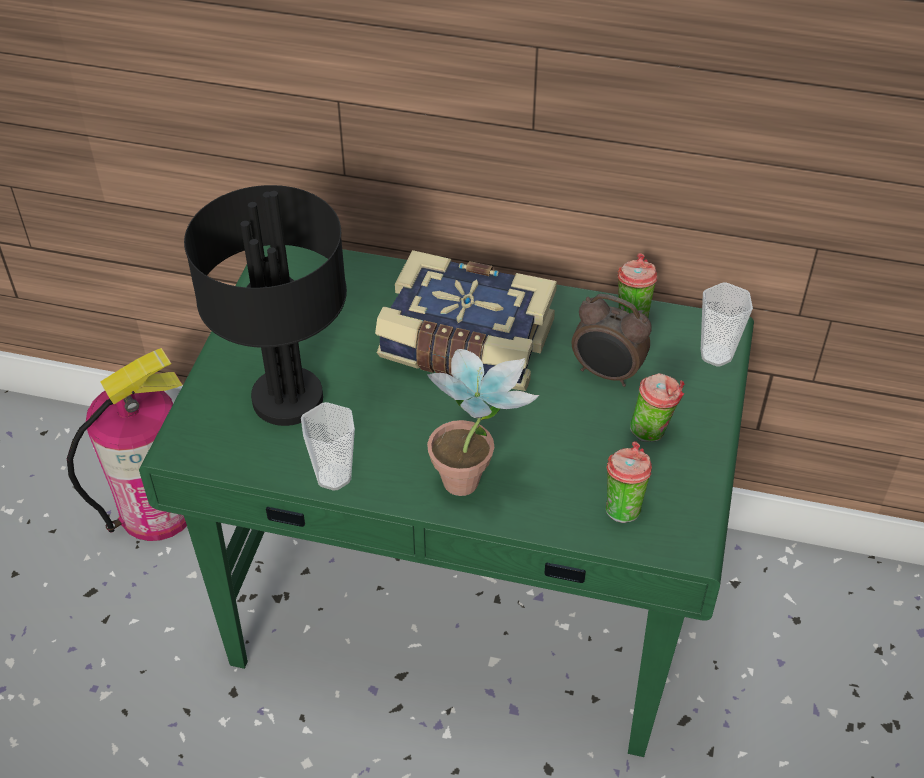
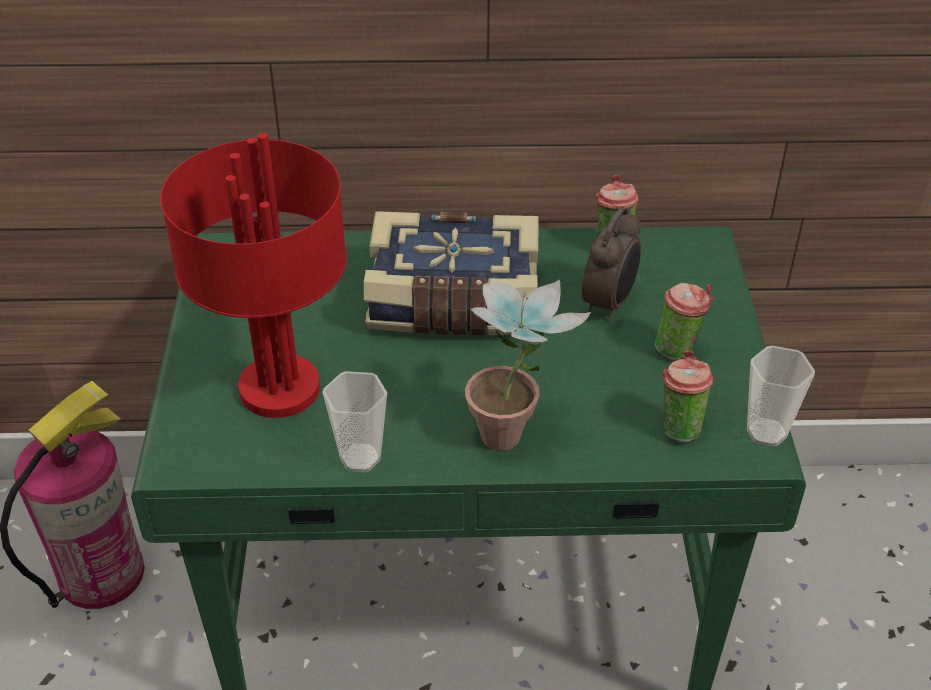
camera: 15 degrees left, 5 degrees down
black table lamp [184,185,347,426] -> red table lamp [160,133,347,418]
alarm clock [572,294,652,387] -> alarm clock turned 75 degrees counterclockwise [582,207,641,321]
cup [701,283,753,366] -> cup moved to [747,346,815,447]

